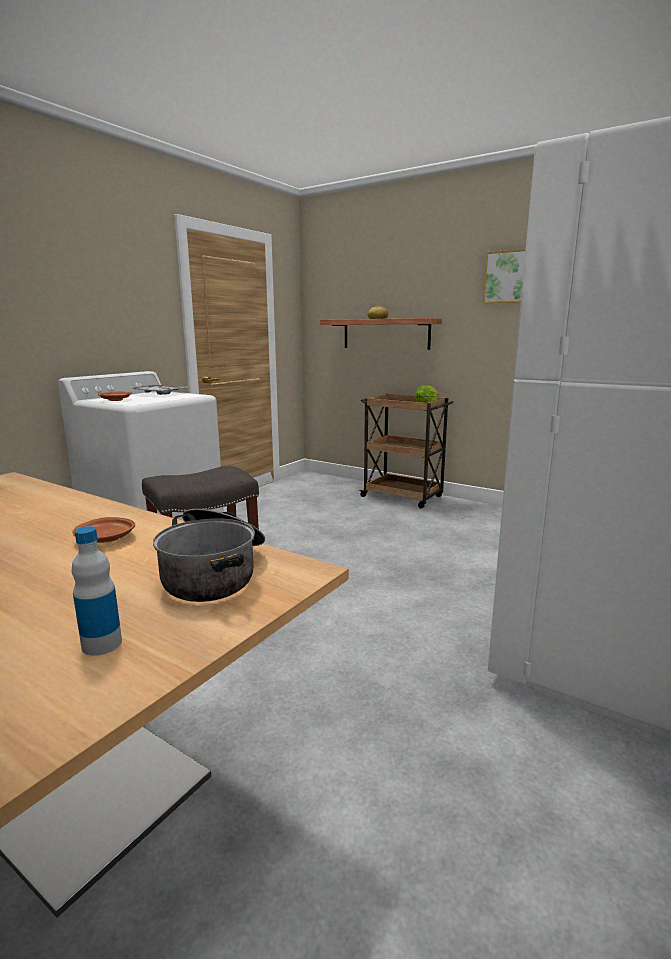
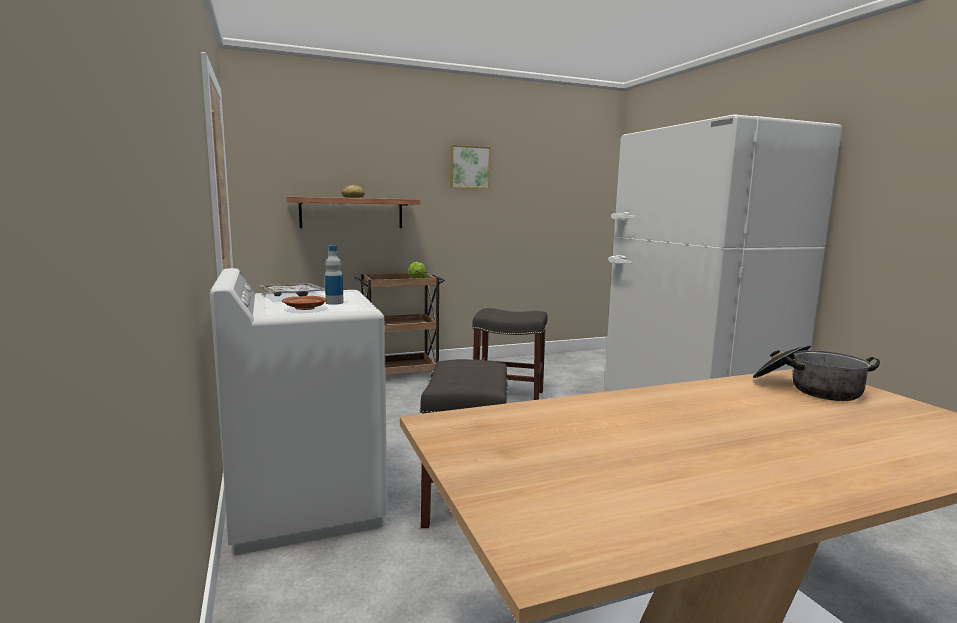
camera: 55 degrees left, 5 degrees down
bottle [71,526,122,656] -> bottle moved to [325,245,344,305]
brown plate [73,517,135,543] -> none
none -> grey stool [472,308,548,400]

